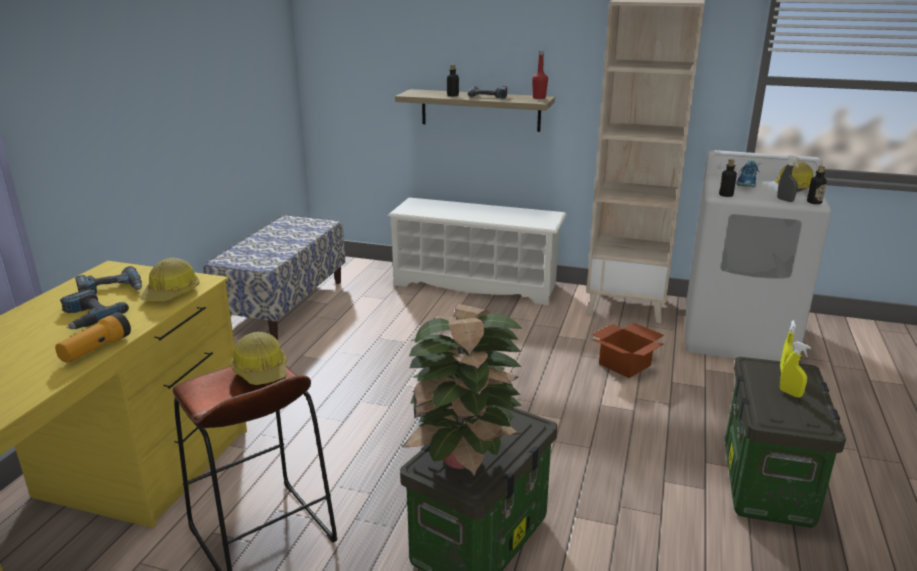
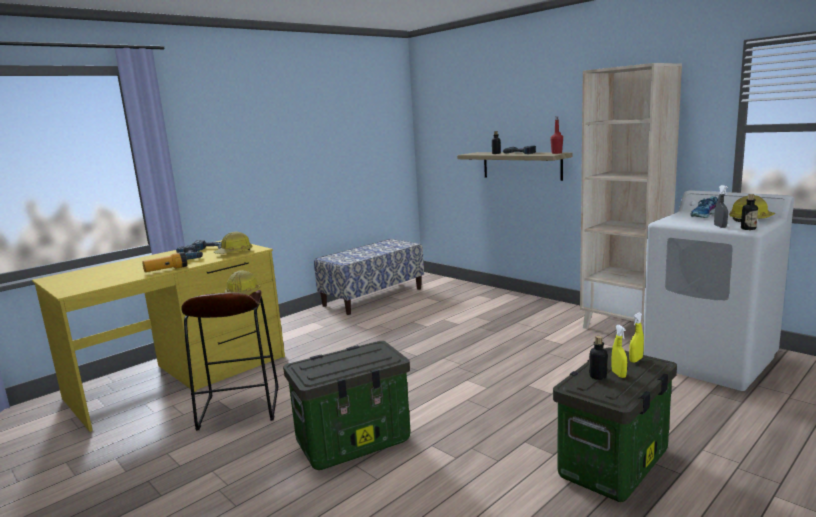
camera: 30 degrees right, 10 degrees down
white shoe rack [387,197,567,305] -> none
potted plant [402,304,522,477] -> none
cardboard box [591,323,664,378] -> none
bottle [719,159,737,197] -> bottle moved to [589,336,608,380]

